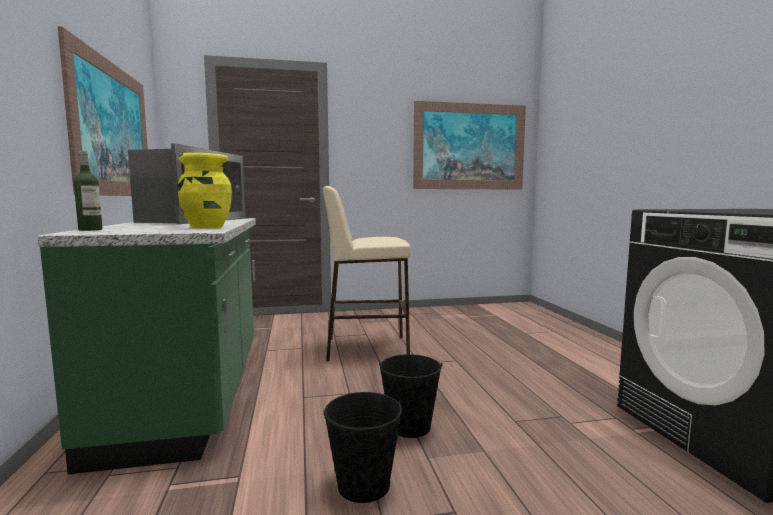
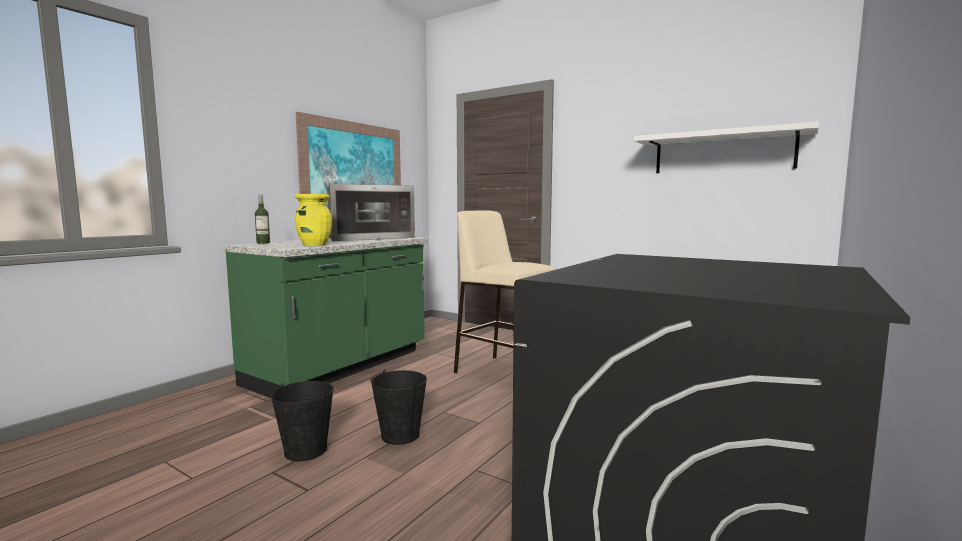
camera: 45 degrees right, 0 degrees up
picture [413,101,526,190] -> white shelf [634,122,819,173]

